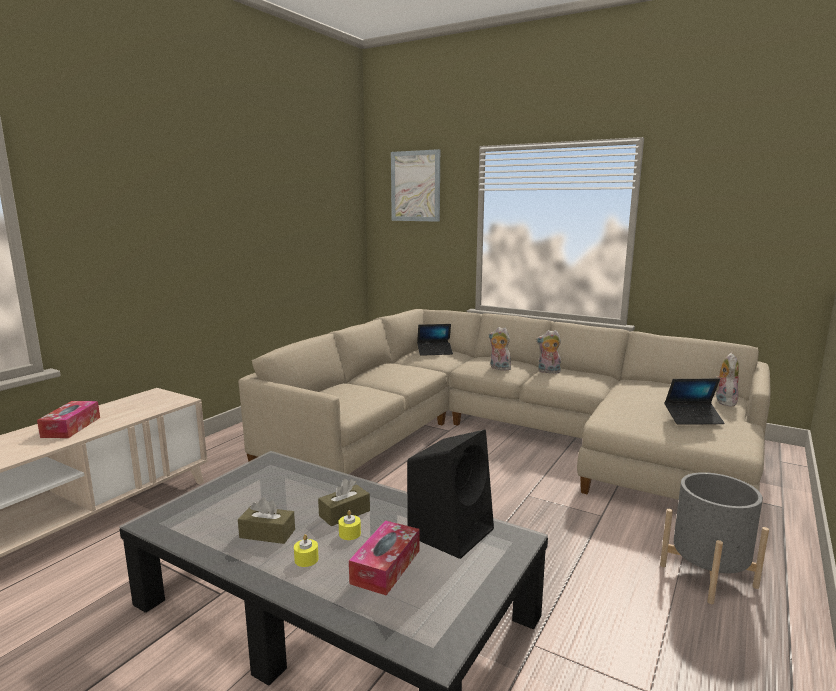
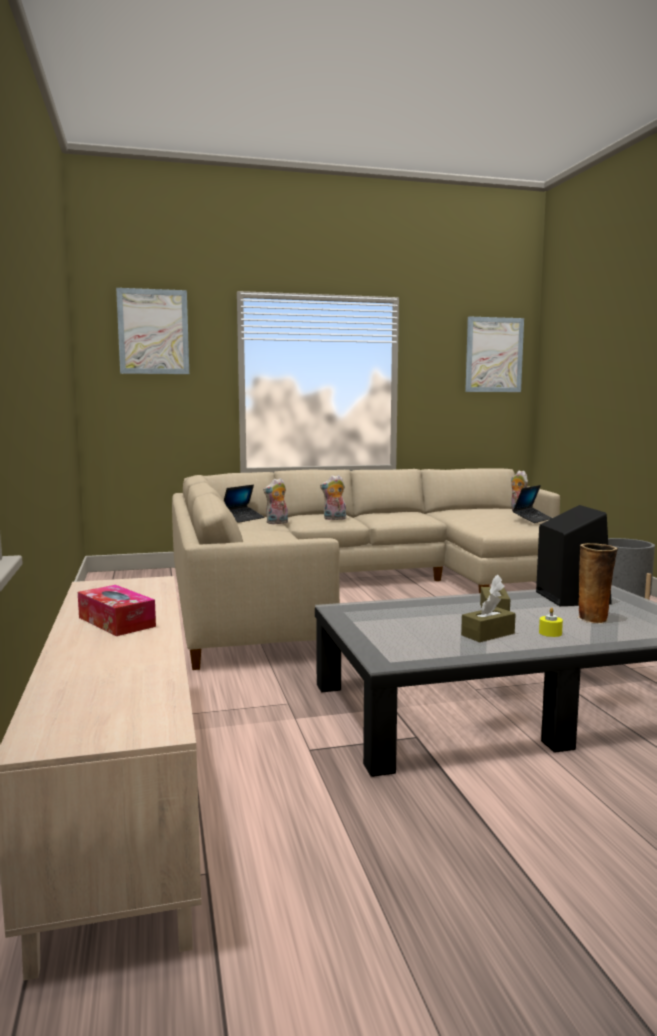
camera: 45 degrees left, 5 degrees down
yellow candle [339,510,361,540] -> none
tissue box [349,520,419,596] -> vase [577,543,618,624]
plush toy [536,330,561,373] -> plush toy moved to [263,478,288,524]
none -> picture [465,316,524,392]

